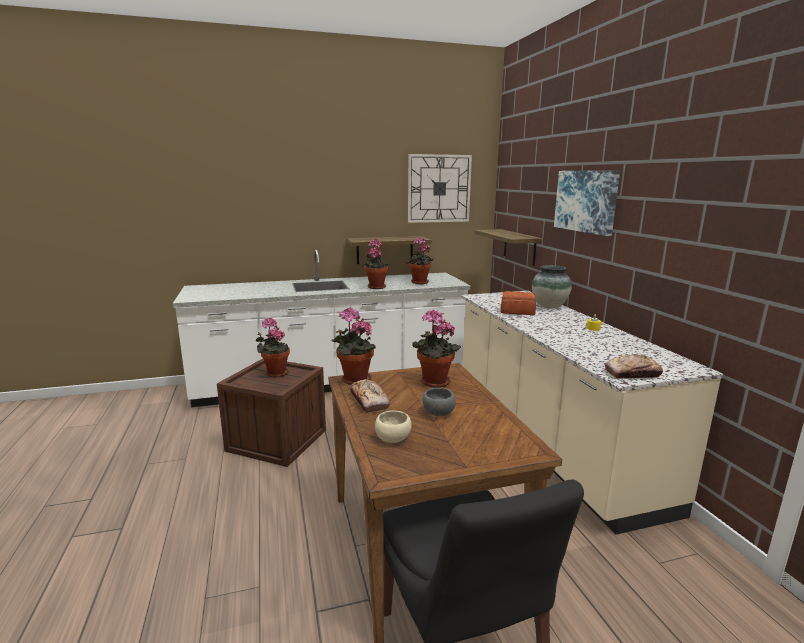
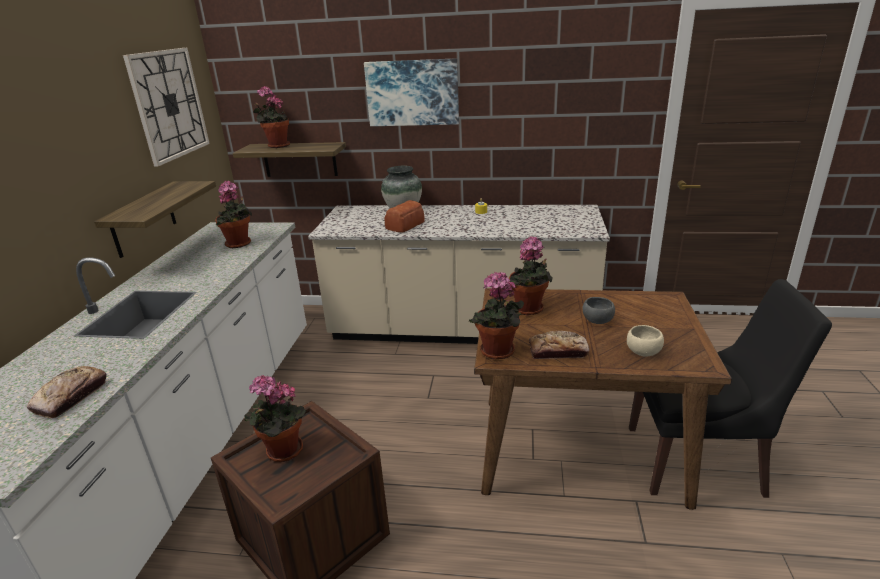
camera: 65 degrees left, 10 degrees up
potted plant [363,239,389,289] -> potted plant moved to [253,86,290,148]
bread [605,354,663,379] -> bread moved to [27,366,107,418]

